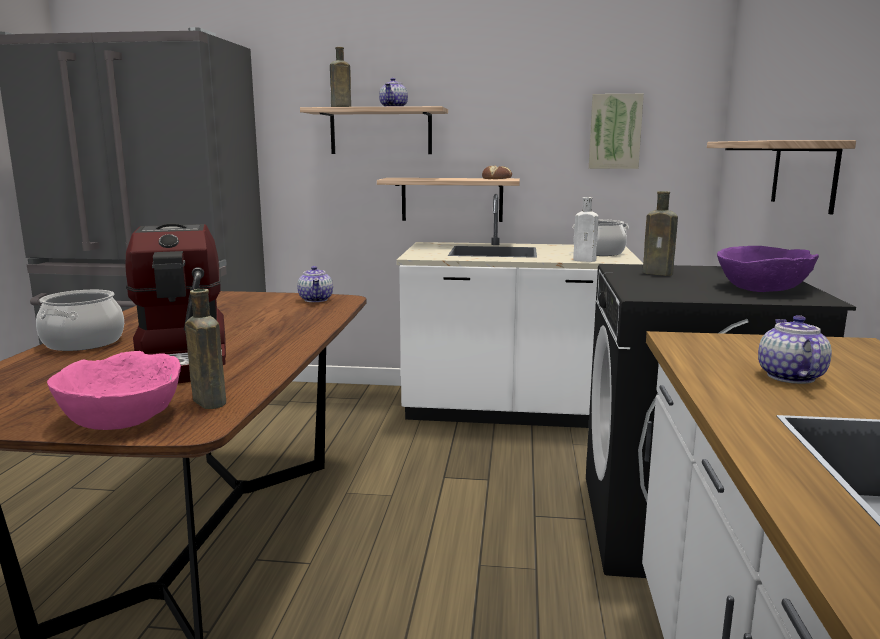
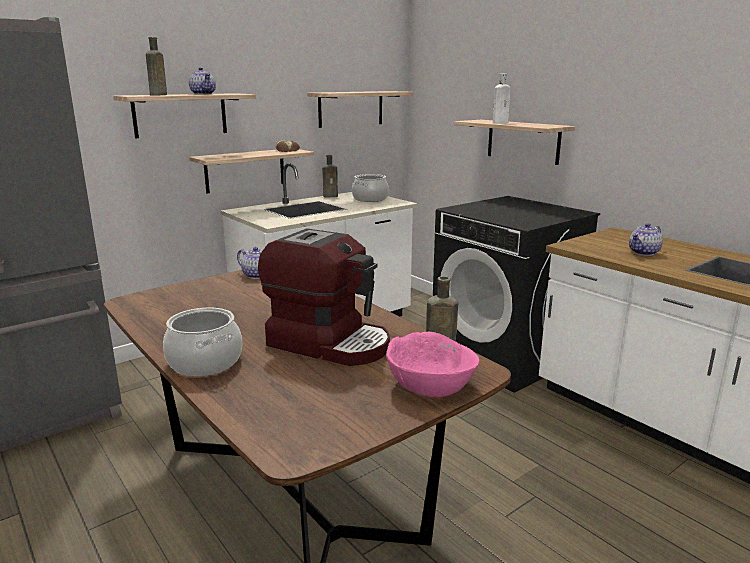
camera: 45 degrees left, 5 degrees up
white bottle [573,197,599,262] -> white bottle moved to [493,73,510,124]
picture [589,94,644,169] -> shelf [307,91,414,128]
brown bottle [643,191,678,276] -> brown bottle moved to [322,155,338,198]
purple bowl [717,246,819,292] -> none
teapot [758,315,832,384] -> teapot turned 90 degrees counterclockwise [629,223,663,256]

